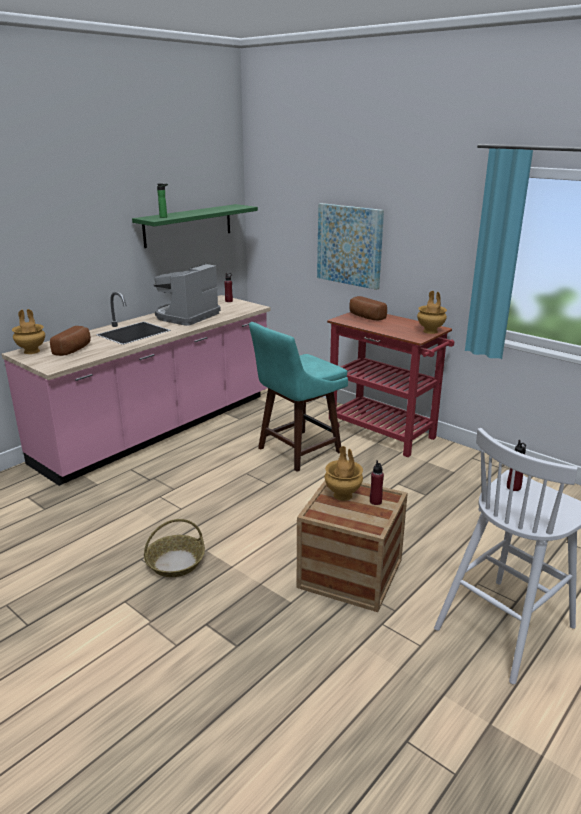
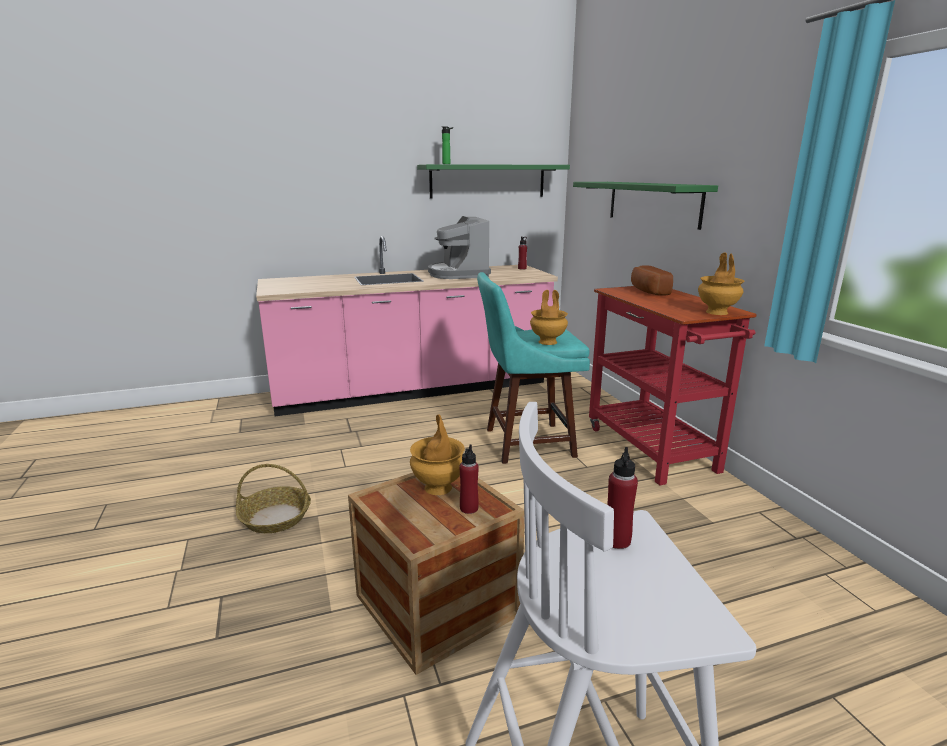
camera: 30 degrees right, 5 degrees down
brown vase [12,309,45,354] -> brown vase moved to [530,290,568,345]
bread [50,326,91,356] -> none
coffee machine [153,263,221,326] -> coffee machine turned 75 degrees counterclockwise [428,216,491,279]
picture [317,203,384,290] -> green shelf [573,182,718,230]

